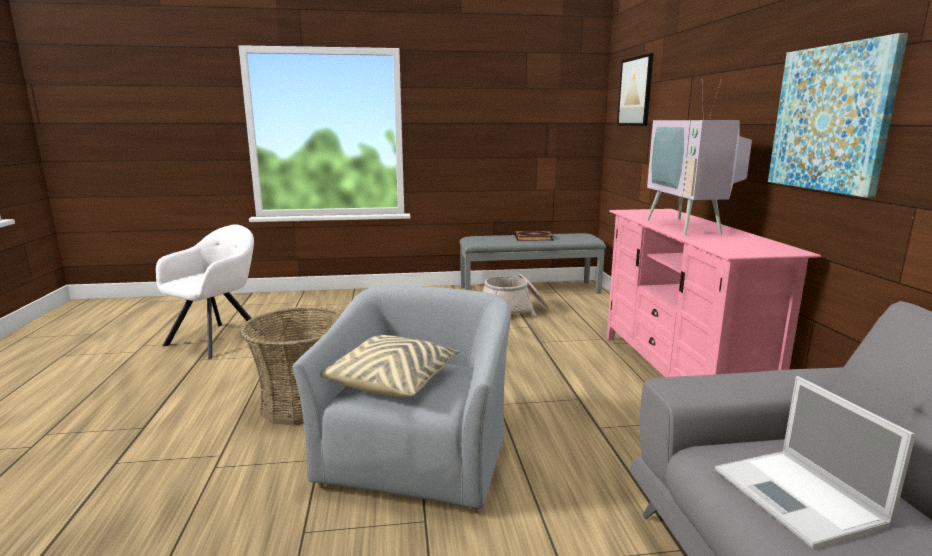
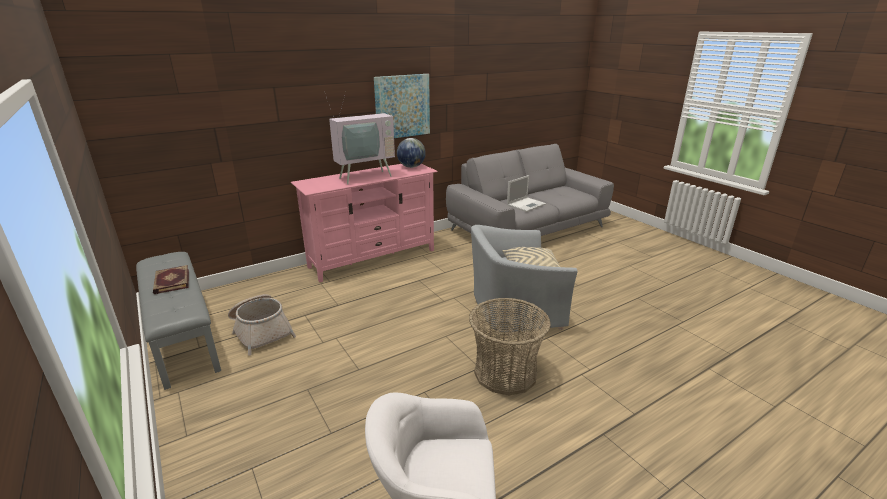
camera: 115 degrees left, 10 degrees up
picture [617,53,654,126] -> none
none -> globe [397,138,426,168]

